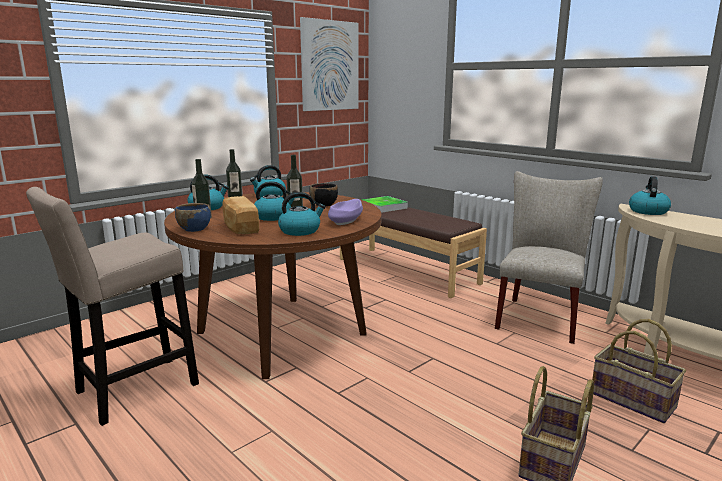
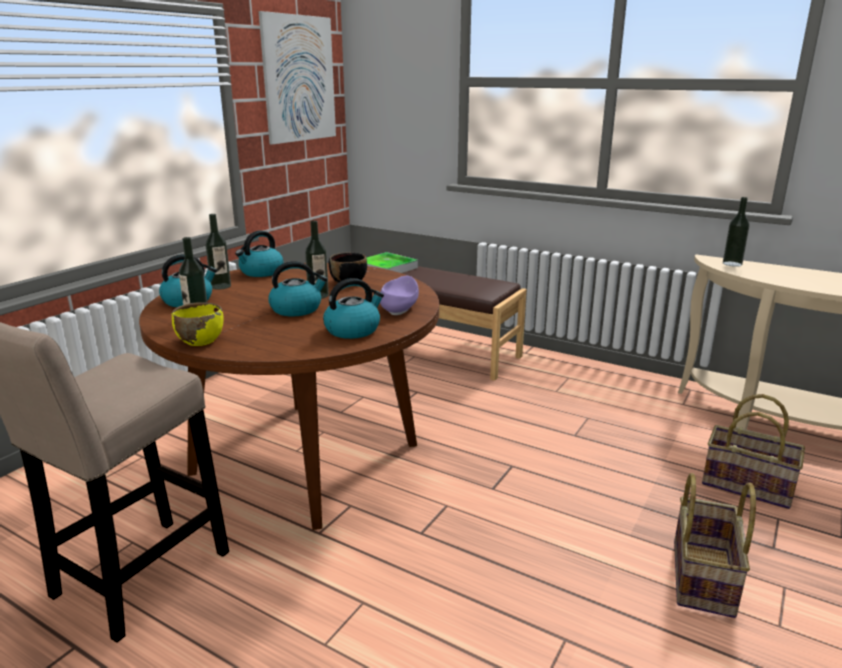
camera: 15 degrees left, 5 degrees up
blue bowl [175,203,211,232] -> yellow bowl [172,302,224,346]
bread [223,196,259,234] -> none
beige chair [495,171,603,344] -> none
kettle [629,176,671,215] -> bottle [723,197,750,267]

